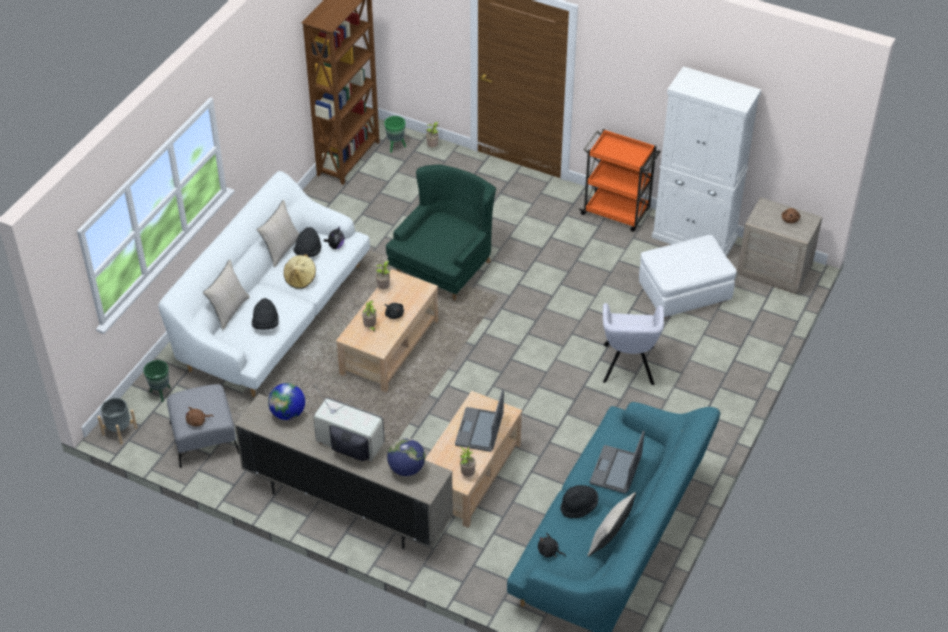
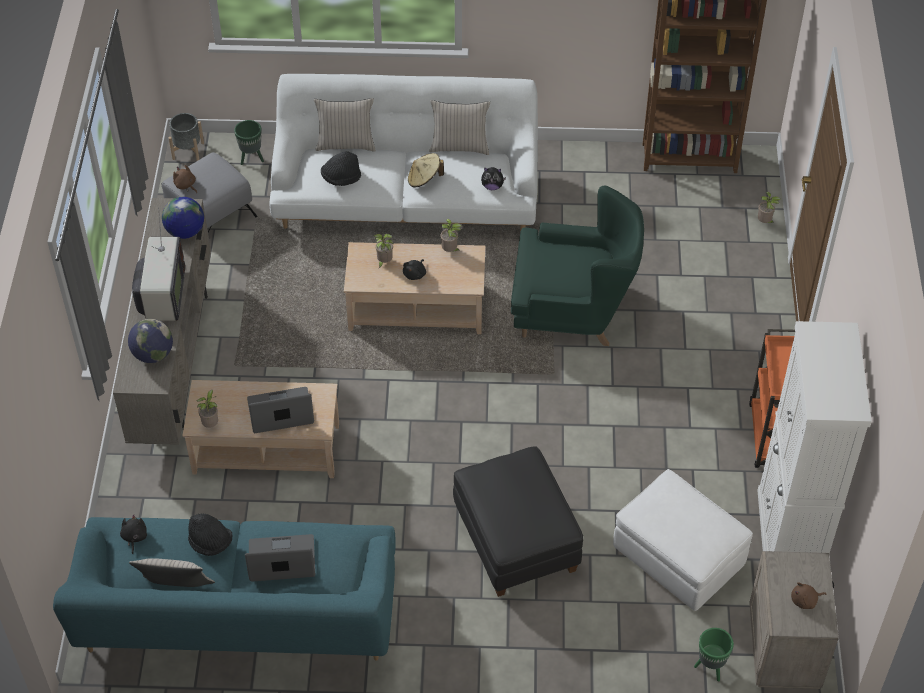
camera: 65 degrees right, 5 degrees up
black hat [293,227,321,257] -> none
green planter [384,116,406,153] -> green planter moved to [694,628,734,681]
grey armchair [603,303,664,385] -> black ottoman [453,447,583,597]

